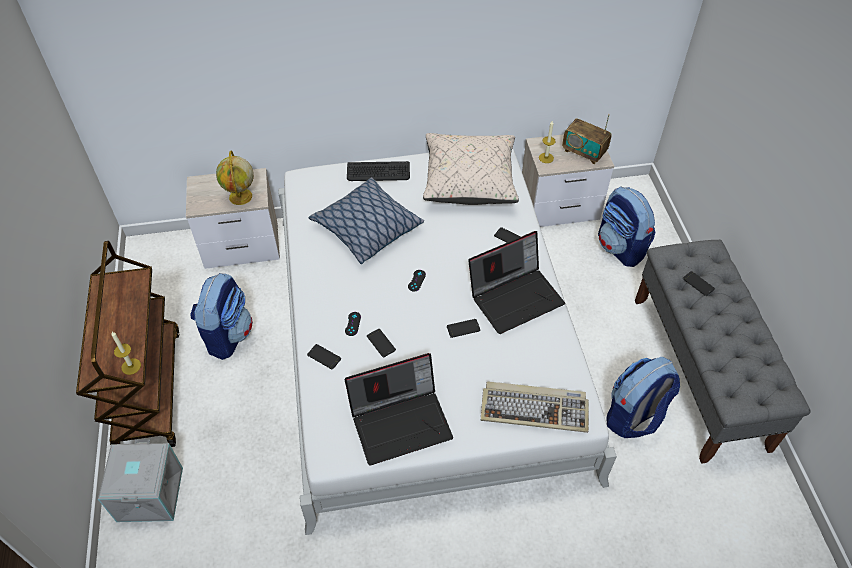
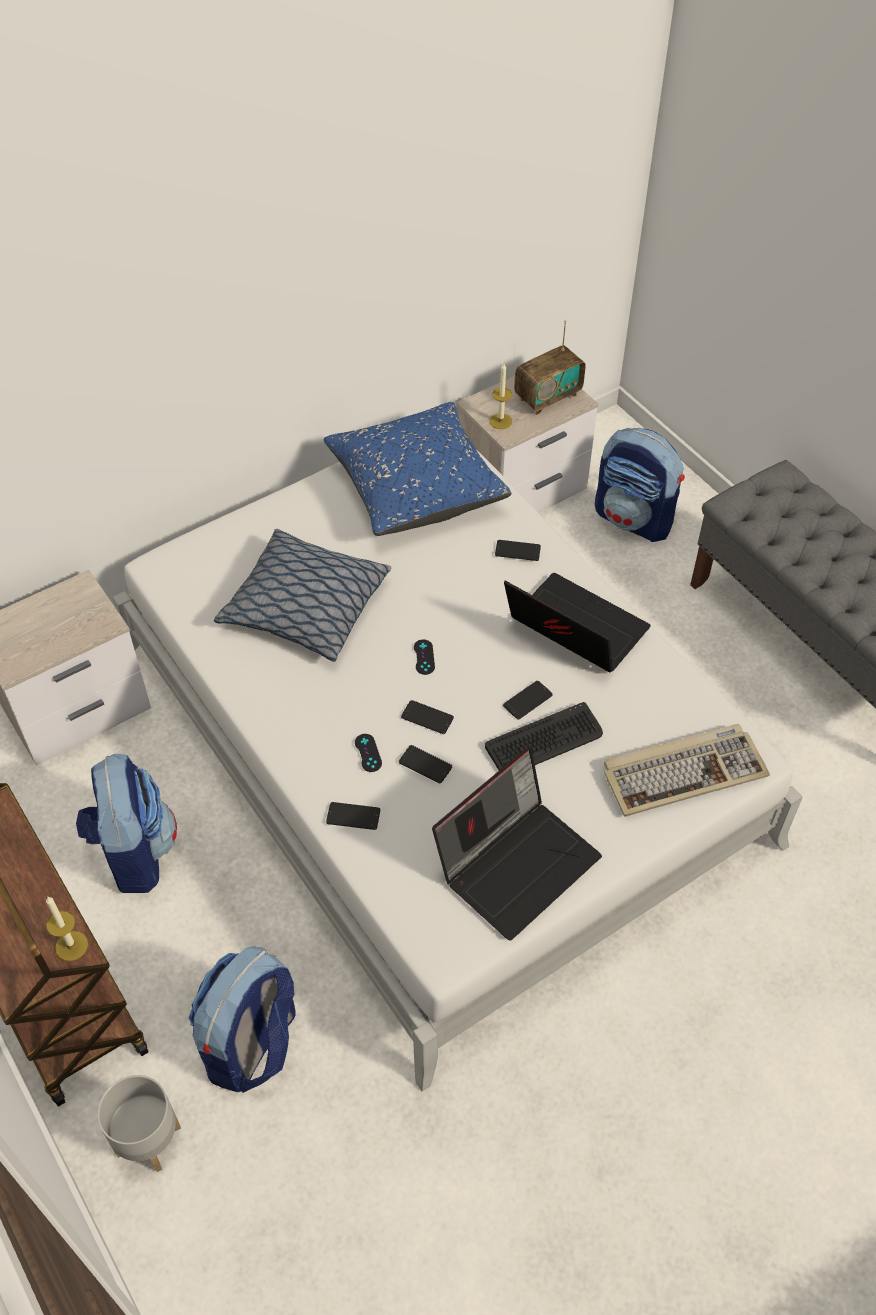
camera: 25 degrees left, 0 degrees up
grey storage box [98,439,183,522] -> grey planter [97,1075,181,1172]
globe [216,151,254,205] -> none
keyboard [347,161,410,181] -> keyboard moved to [485,702,603,770]
beige pillow [423,133,519,205] -> blue pillow [324,402,511,536]
laptop [468,231,565,334] -> laptop turned 90 degrees counterclockwise [504,573,651,672]
radio [562,114,612,164] -> radio turned 45 degrees counterclockwise [514,320,586,415]
backpack [606,357,680,438] -> backpack moved to [189,946,296,1093]
phone [683,271,715,296] -> phone moved to [401,700,454,734]

